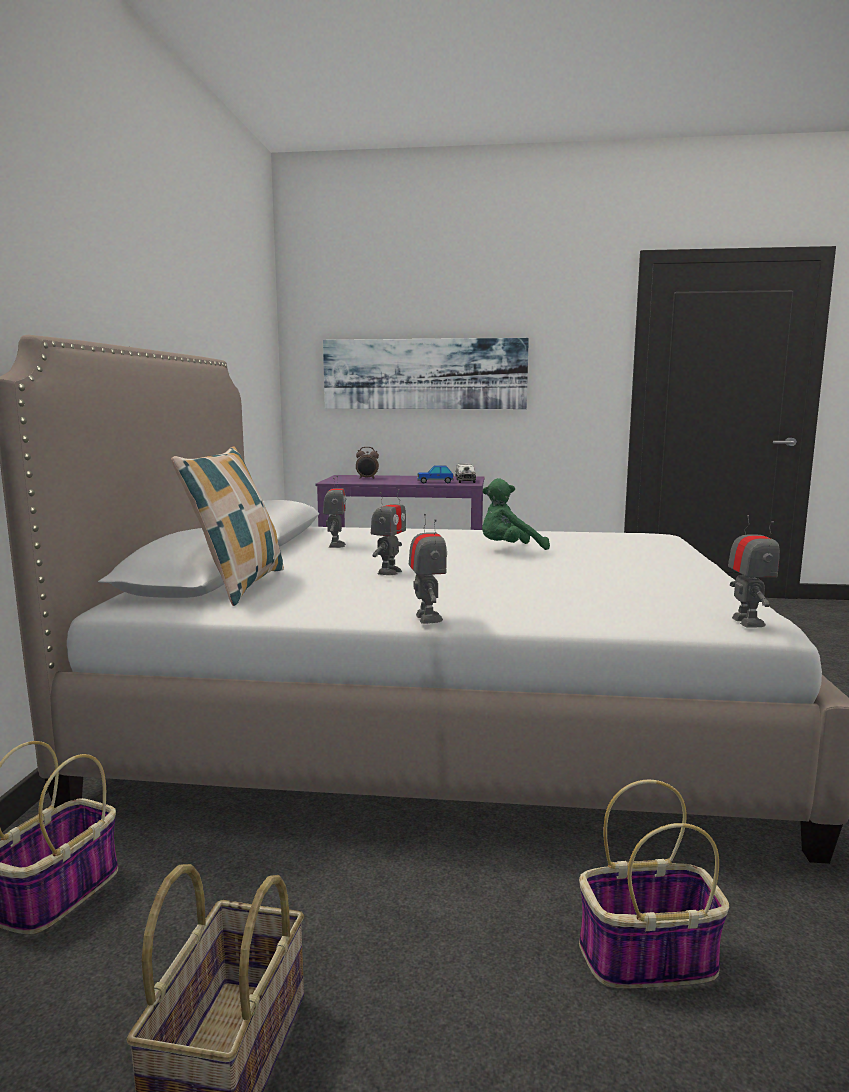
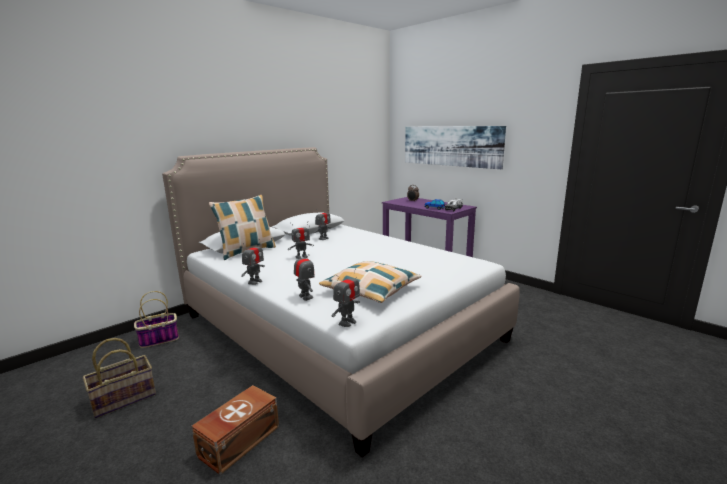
camera: 40 degrees right, 5 degrees up
green plush toy [482,478,550,550] -> none
basket [579,780,729,989] -> brown storage box [191,385,279,475]
none -> toy robot [294,255,315,301]
none -> pillow [319,261,421,303]

